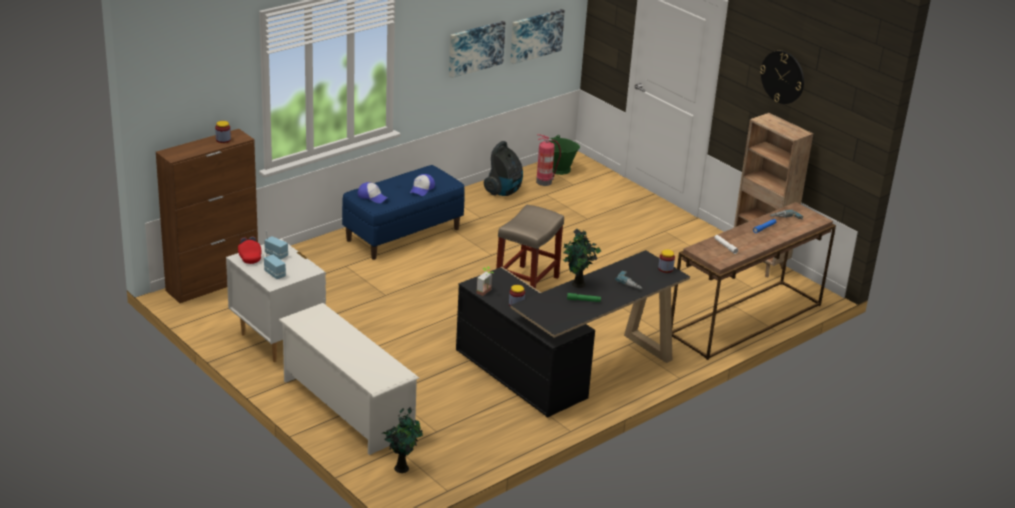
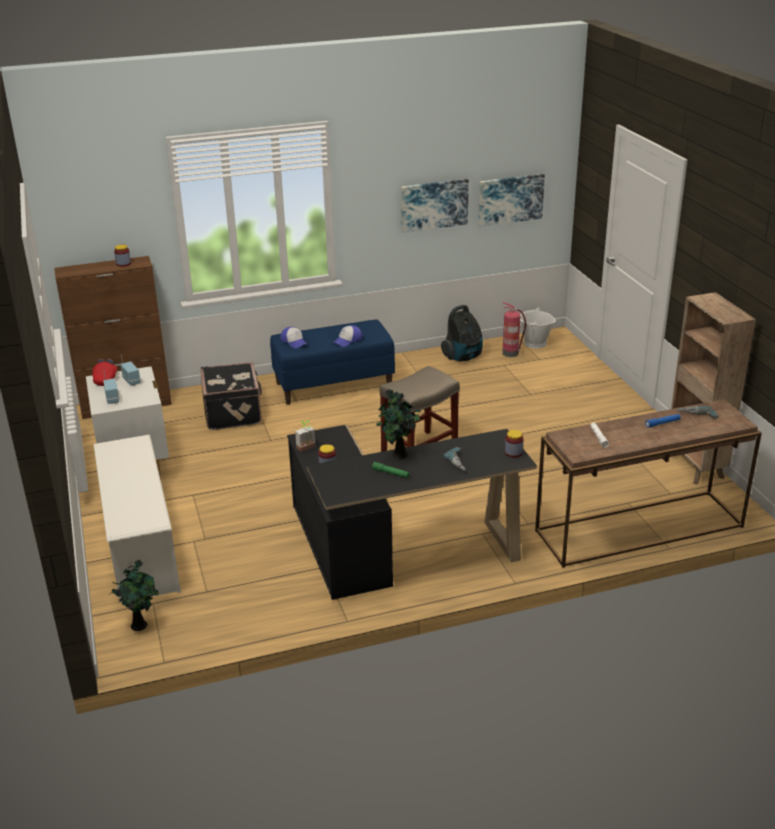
camera: 25 degrees right, 0 degrees up
green bucket [549,135,580,175] -> white bucket [520,308,556,348]
wall clock [760,51,804,104] -> none
none -> black suitcase [200,362,262,430]

